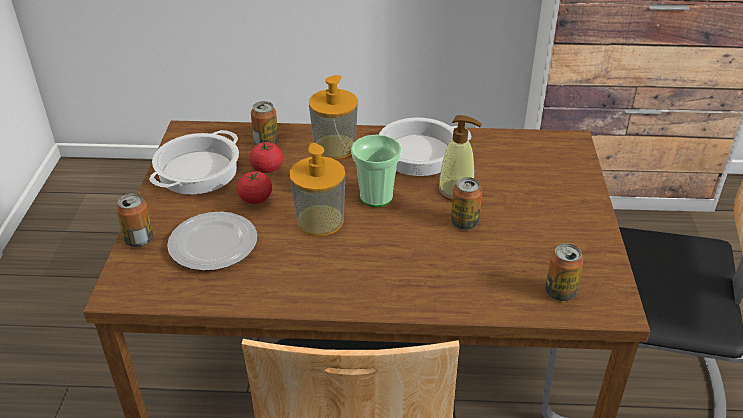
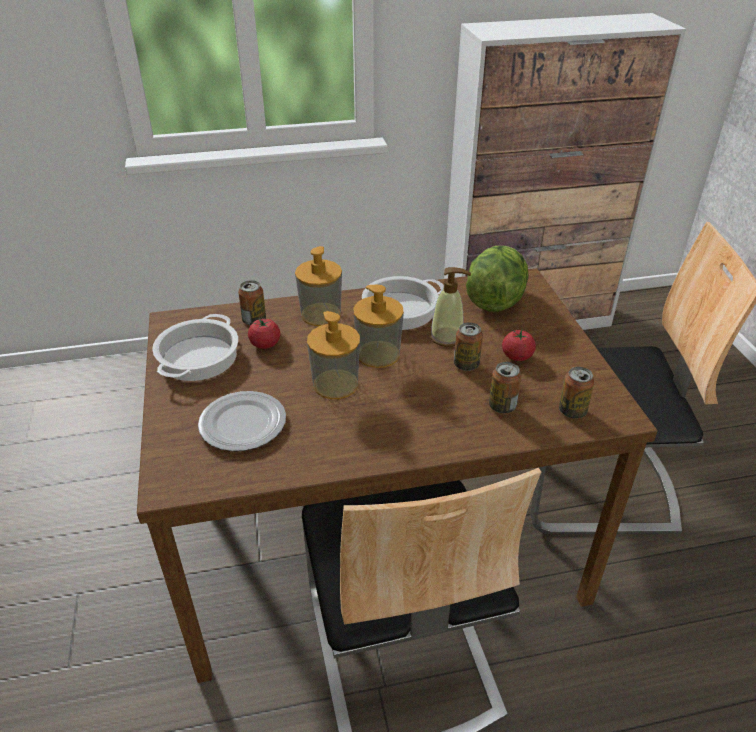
camera: 15 degrees left, 0 degrees up
can [116,193,153,247] -> can moved to [489,362,521,413]
tomato [237,171,272,204] -> tomato moved to [502,330,536,361]
cup [351,135,402,207] -> soap dispenser [353,285,404,368]
none -> lettuce [466,246,528,312]

